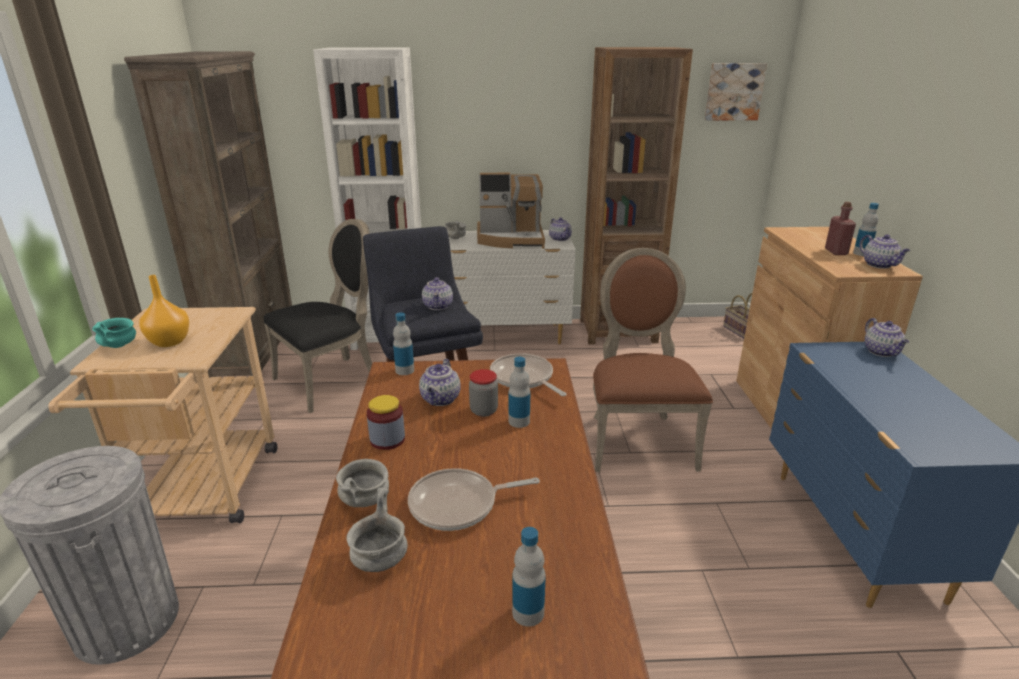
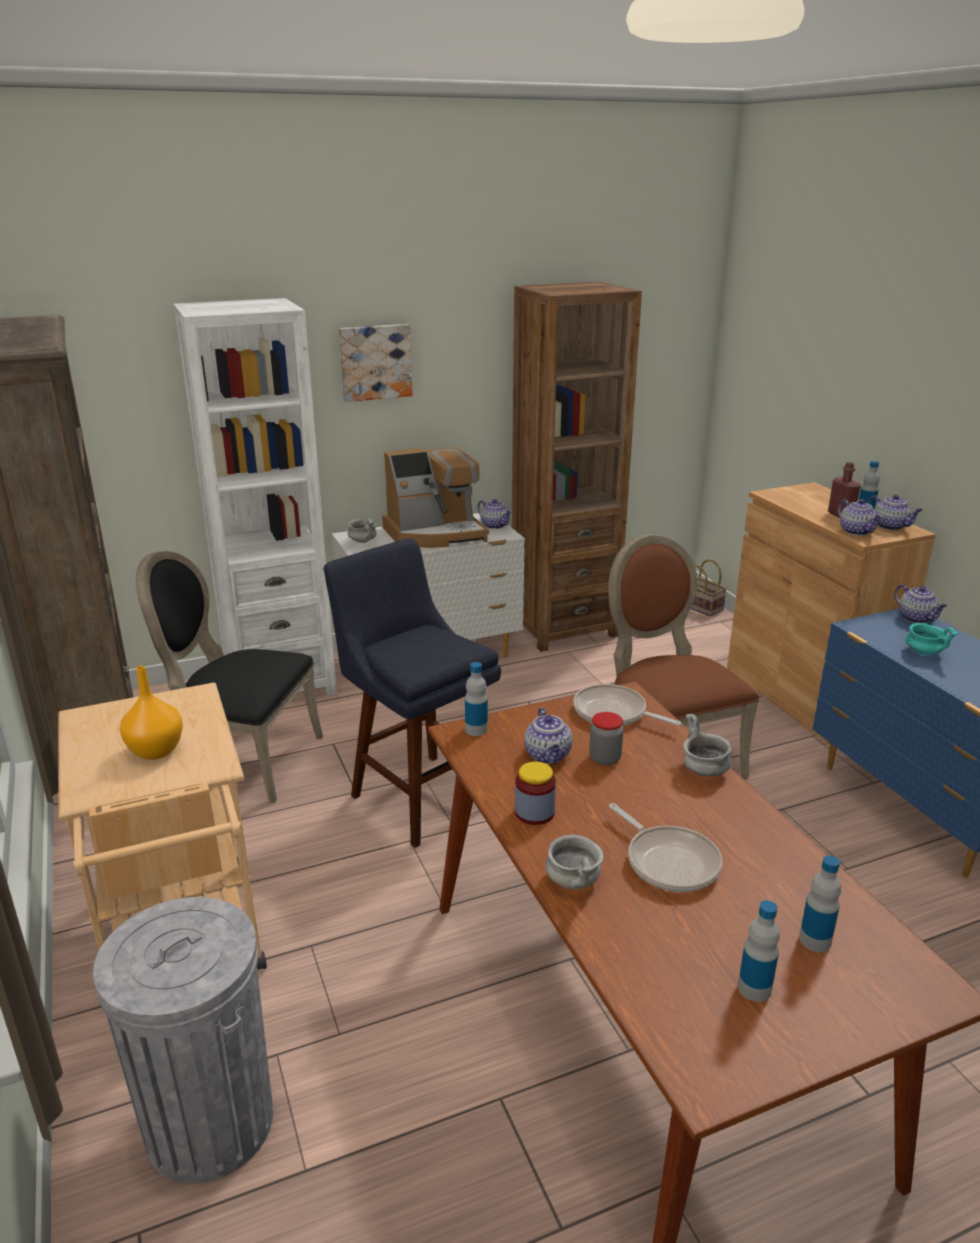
camera: 20 degrees left, 0 degrees up
turquoise bowl [92,318,136,348] -> turquoise bowl moved to [905,623,959,655]
black chair [264,219,372,413] -> black chair turned 105 degrees counterclockwise [136,551,323,803]
grey bowl [346,488,408,572] -> grey bowl moved to [683,714,732,777]
frying pan [408,468,540,531] -> frying pan turned 90 degrees counterclockwise [609,803,722,892]
teapot [422,277,453,310] -> teapot moved to [837,499,883,536]
bottle [509,357,530,428] -> bottle moved to [738,900,780,1002]
picture [705,63,767,121] -> picture moved to [339,324,413,402]

